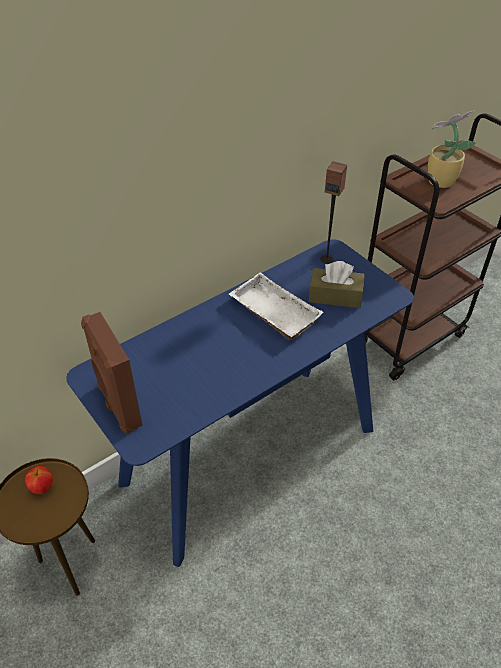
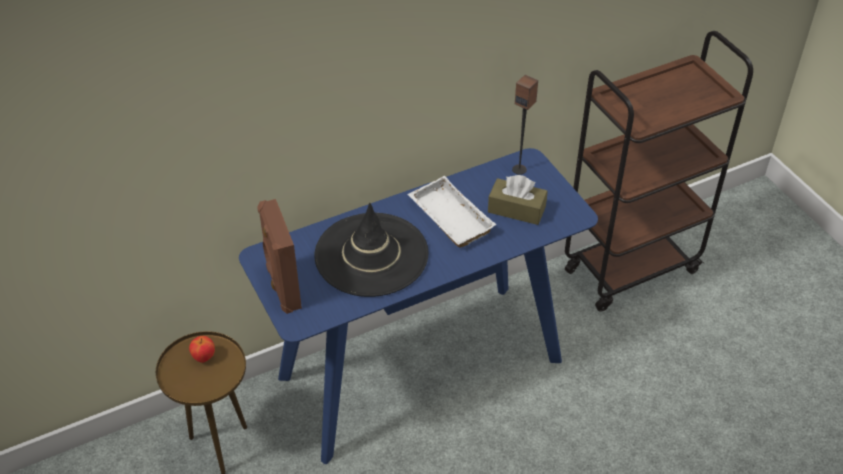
camera: 10 degrees right, 0 degrees up
potted plant [427,110,476,188] -> none
none -> black hat [314,203,429,297]

